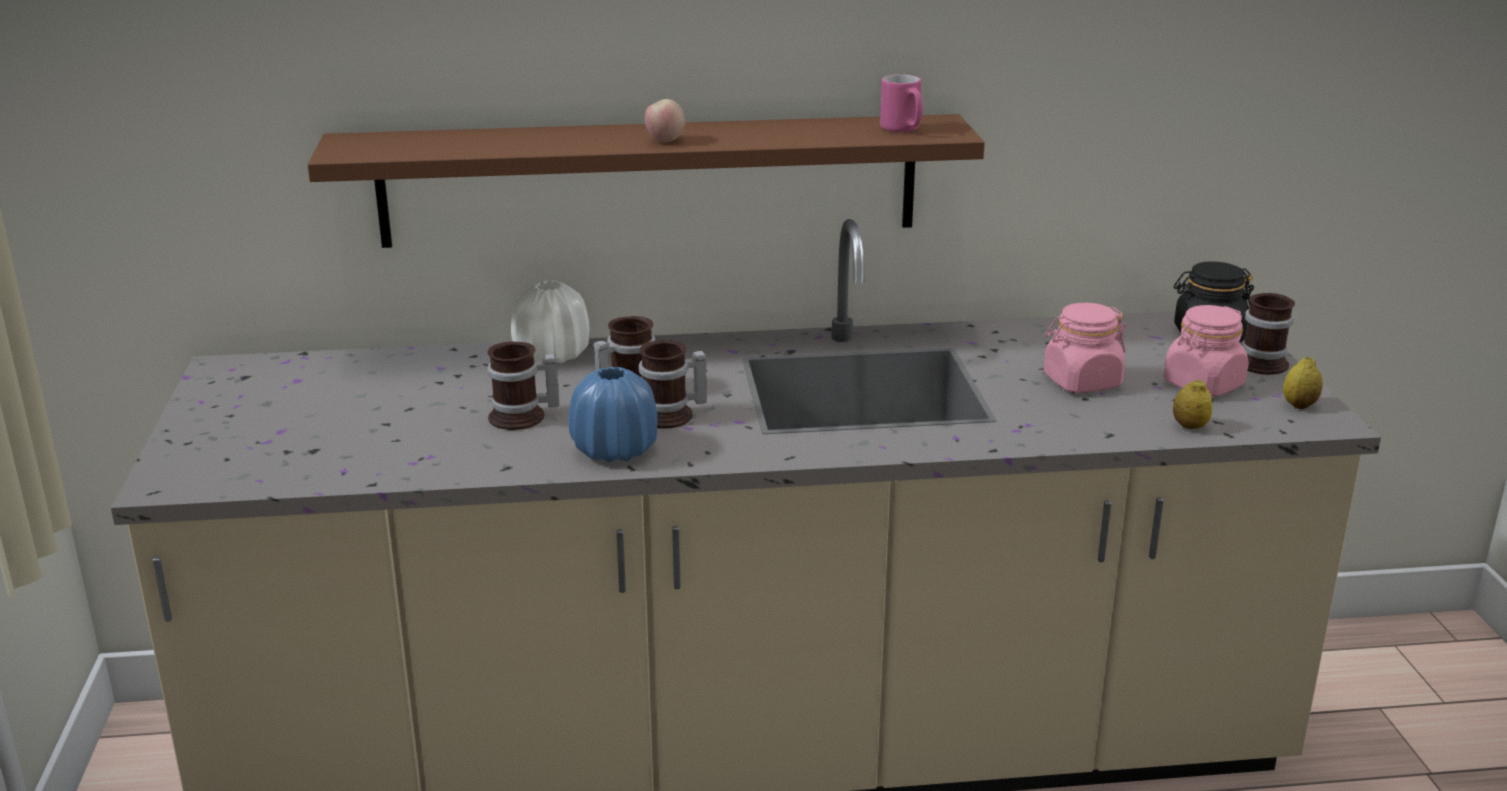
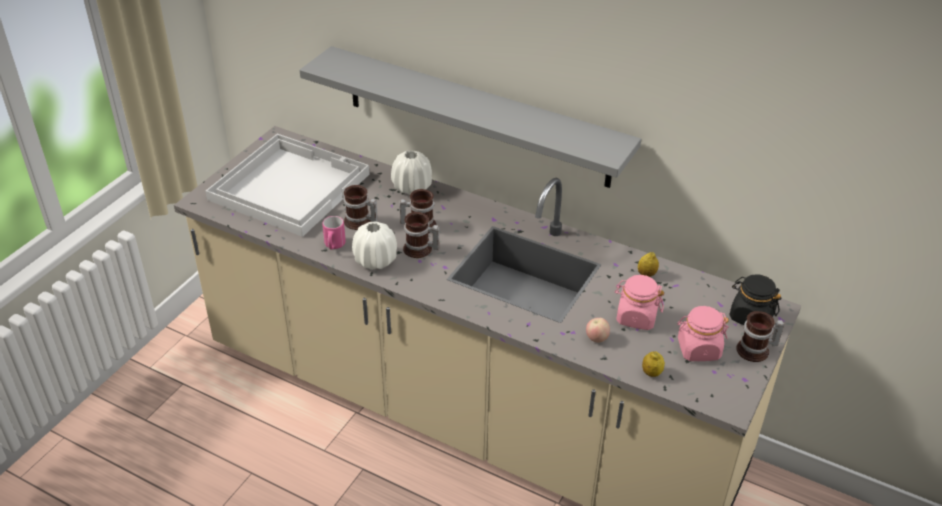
camera: 35 degrees right, 15 degrees up
brown shelf [307,114,985,248] -> grey shelf [299,46,641,188]
blue vase [568,367,657,463] -> white vase [352,222,397,270]
apple [645,99,685,143] -> apple moved to [586,318,610,343]
pink mug [880,74,923,132] -> pink mug moved to [322,216,346,250]
lemon [1283,357,1323,409] -> lemon moved to [638,252,659,277]
none -> white tray [206,134,370,237]

